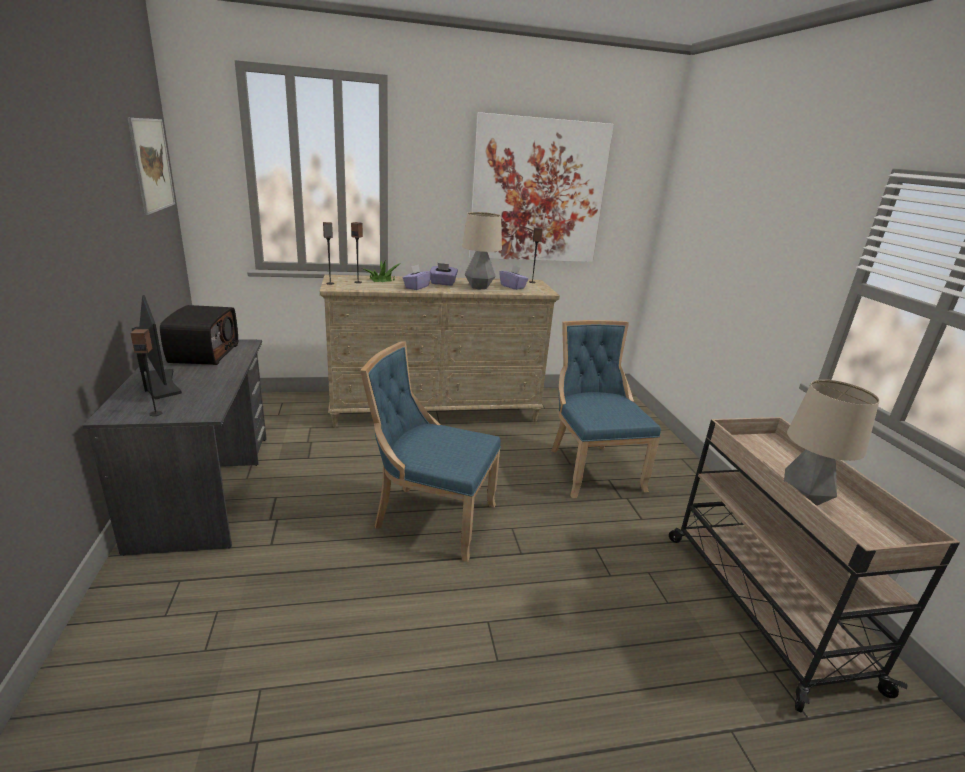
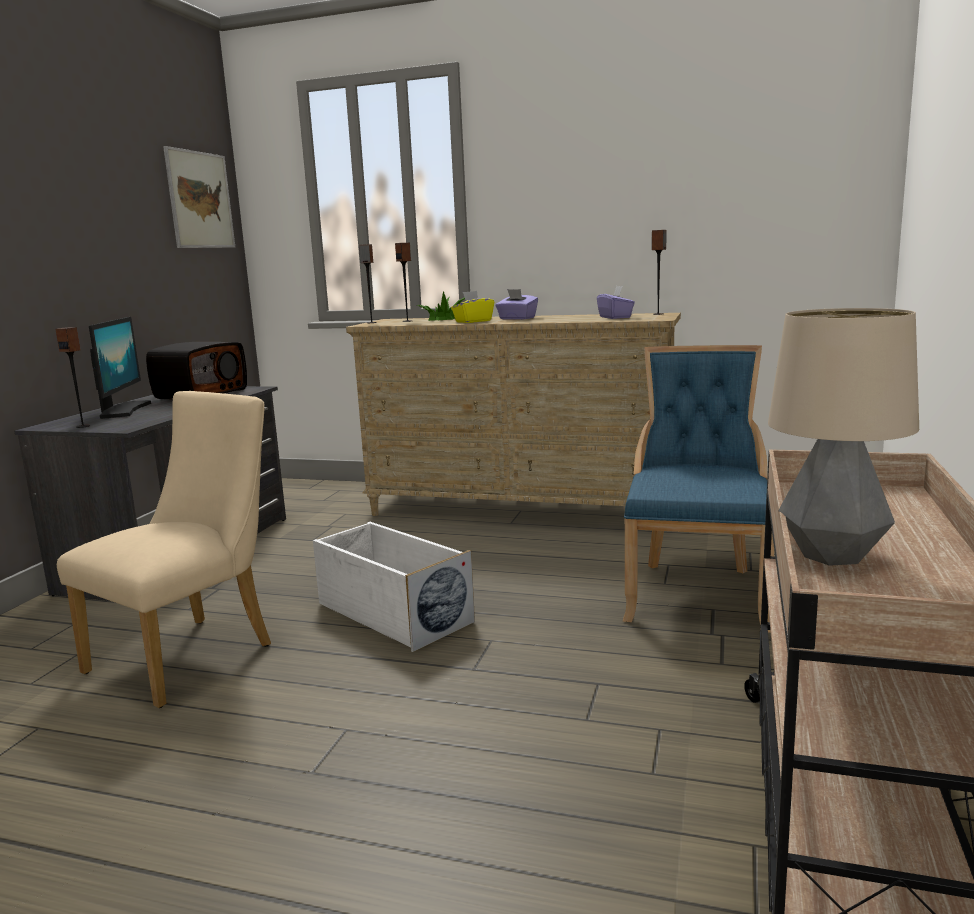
camera: 30 degrees right, 10 degrees down
blue chair [360,341,501,562] -> white storage box [313,522,475,652]
purple tissue box [403,264,432,290] -> yellow tissue box [451,291,494,323]
table lamp [462,212,502,290] -> none
picture [469,112,614,262] -> none
none -> beige chair [57,391,271,708]

